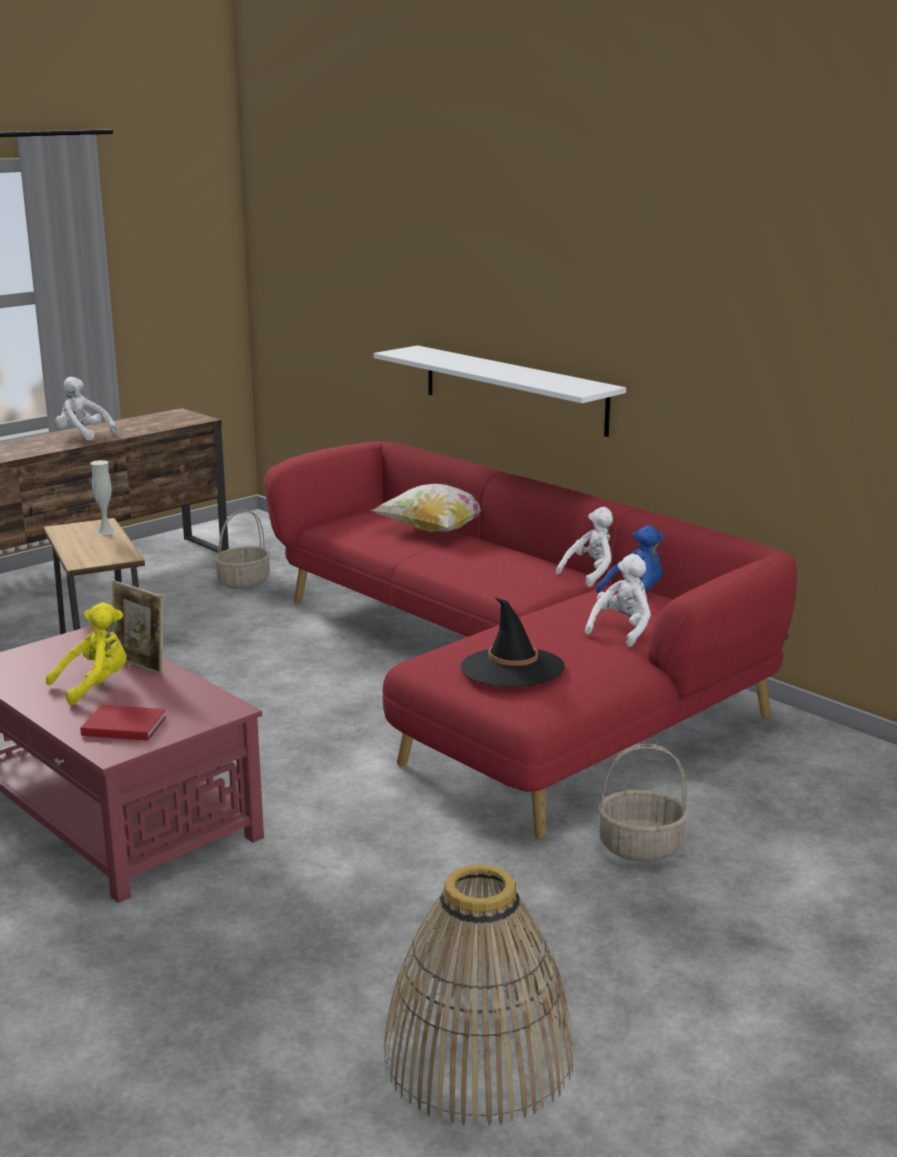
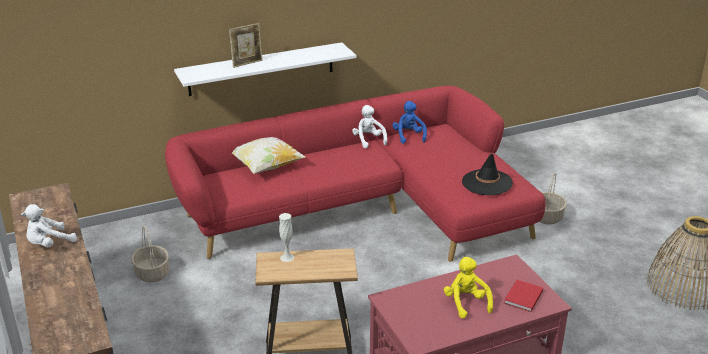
camera: 70 degrees left, 10 degrees up
picture frame [112,580,163,675] -> picture frame moved to [229,23,262,68]
white plush toy [585,554,651,647] -> none

